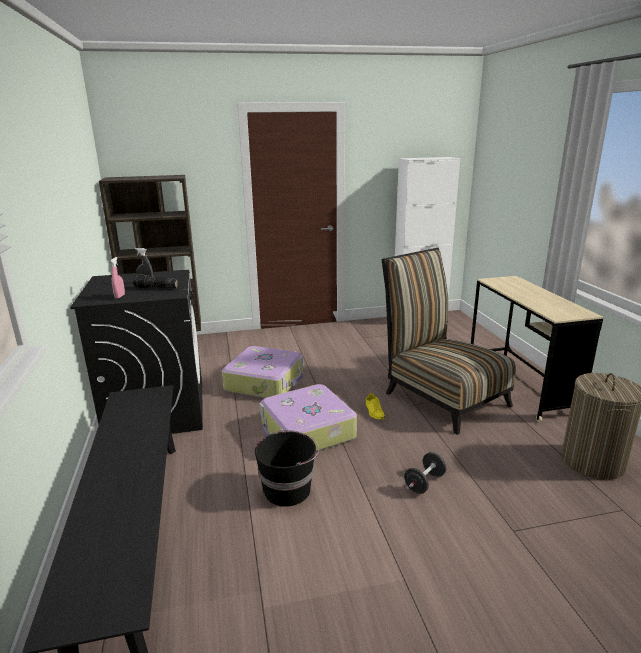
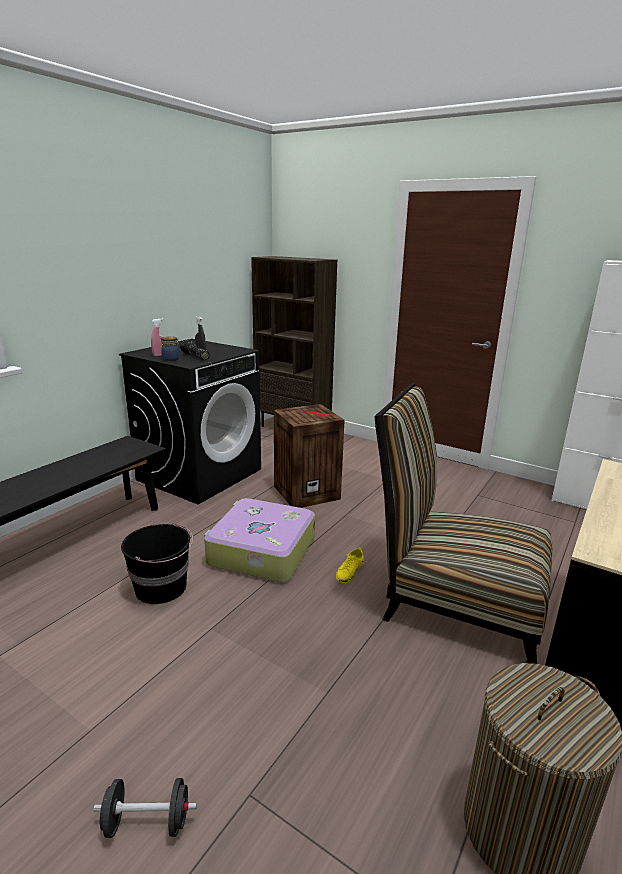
camera: 45 degrees right, 0 degrees up
suitcase [222,346,303,398] -> crate [274,404,345,508]
chair [381,248,516,435] -> chair turned 75 degrees counterclockwise [374,383,553,664]
black dumbbell [404,452,446,494] -> black dumbbell moved to [93,778,197,838]
none -> jar [161,336,180,361]

